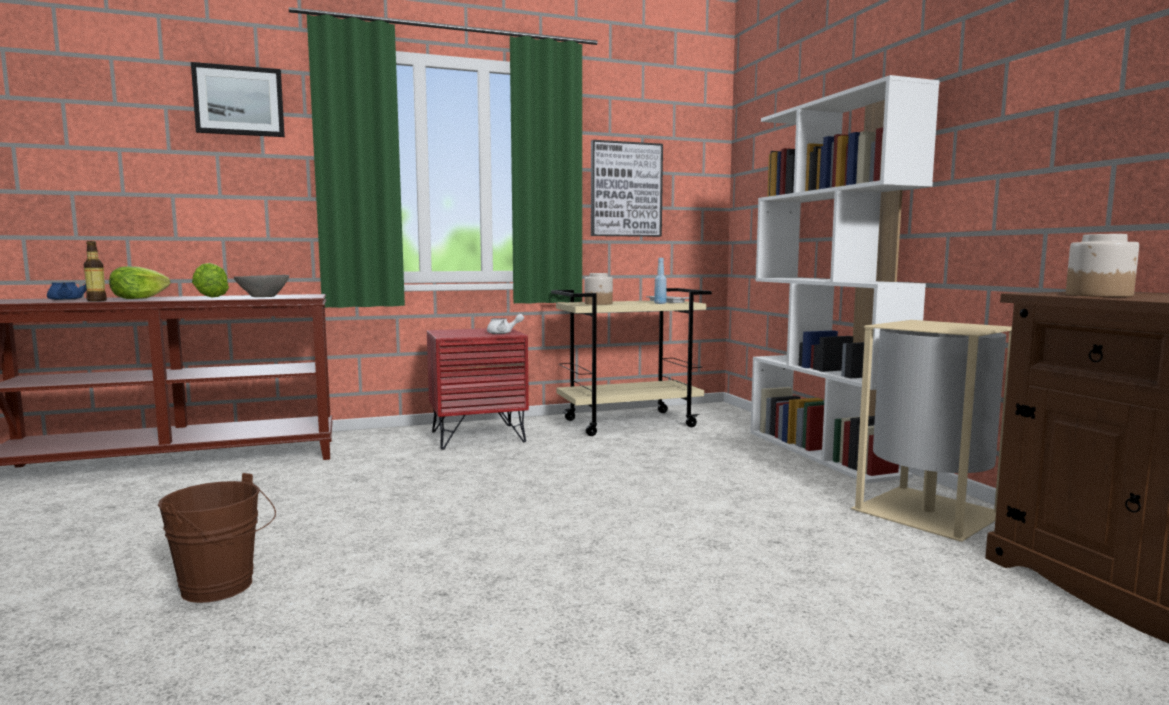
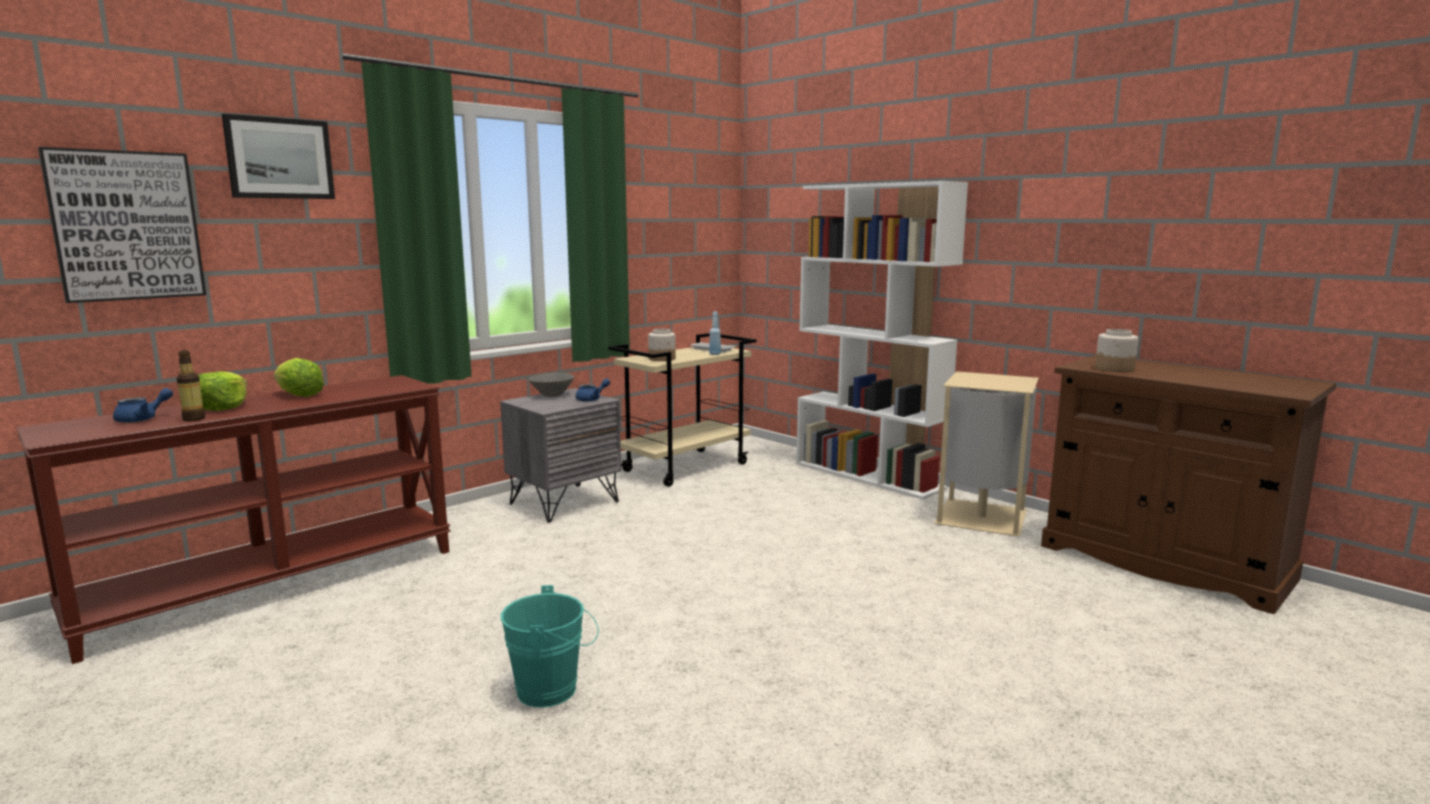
camera: 25 degrees left, 5 degrees up
brown bucket [158,473,276,603] -> turquoise bucket [501,585,599,708]
grey bowl [234,275,289,297] -> grey bowl moved to [529,373,574,397]
red nightstand [427,328,529,450] -> grey nightstand [500,388,621,522]
white teapot [487,314,524,334] -> blue teapot [575,378,610,402]
picture [591,140,663,237] -> picture moved to [38,147,206,303]

